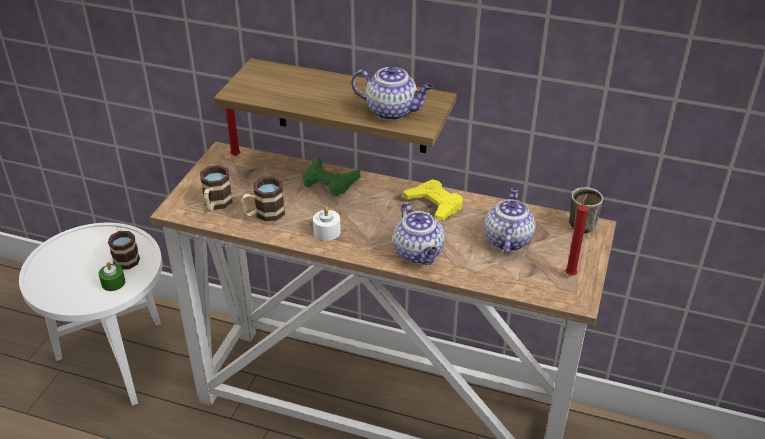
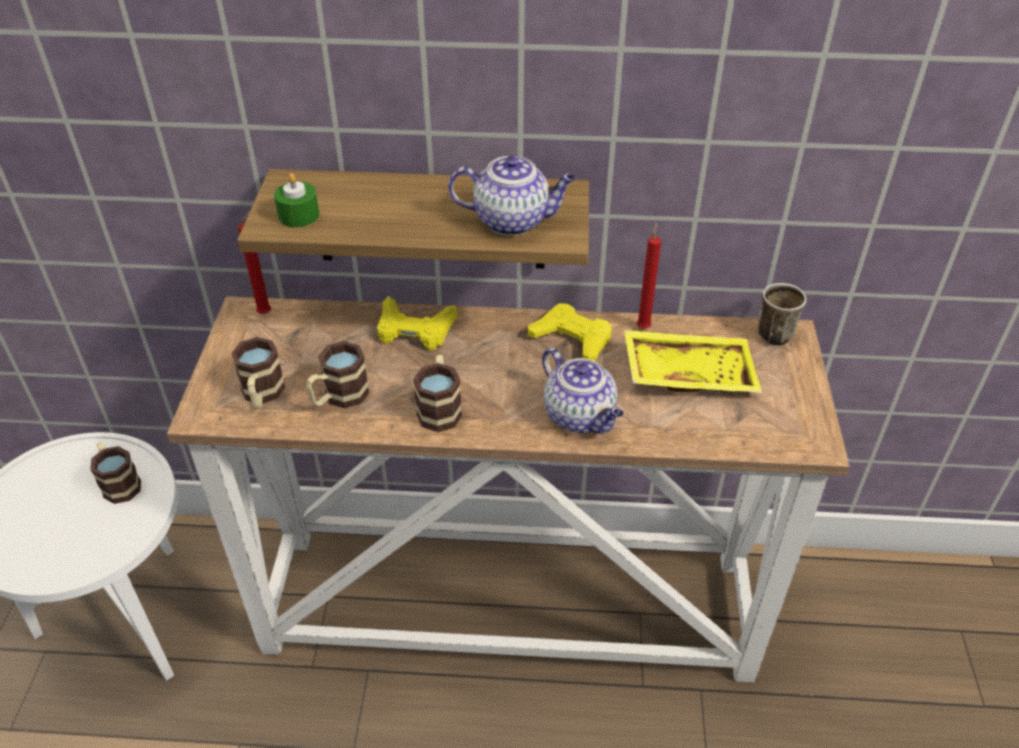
camera: 15 degrees left, 5 degrees up
green candle [98,262,125,291] -> green candle moved to [274,173,320,228]
green game controller [303,157,361,196] -> yellow game controller [377,296,457,350]
white candle [313,206,341,241] -> mug [413,355,462,432]
teapot [484,188,536,254] -> yellow tray [624,330,762,393]
red candle [565,194,588,276] -> red candle moved to [636,221,661,328]

